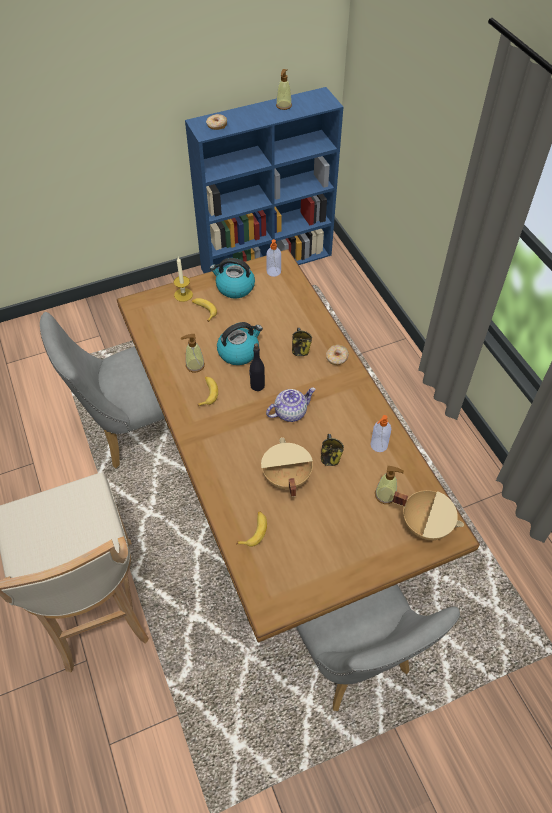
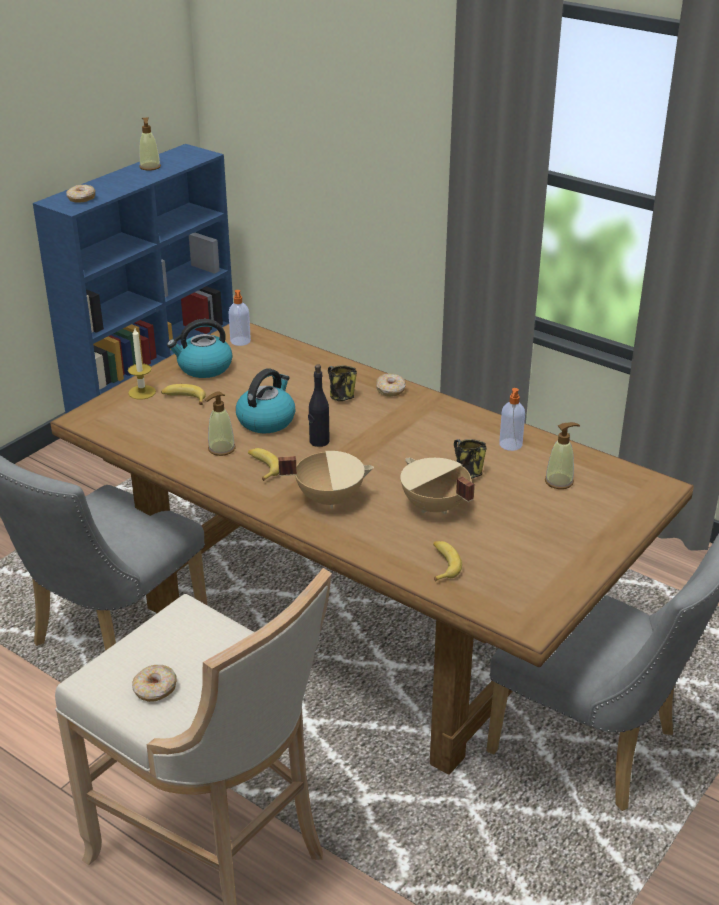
camera: 30 degrees left, 20 degrees down
teapot [266,387,316,422] -> none
beige cooking pot [392,490,464,541] -> beige cooking pot moved to [278,451,374,509]
none -> donut [132,665,177,702]

